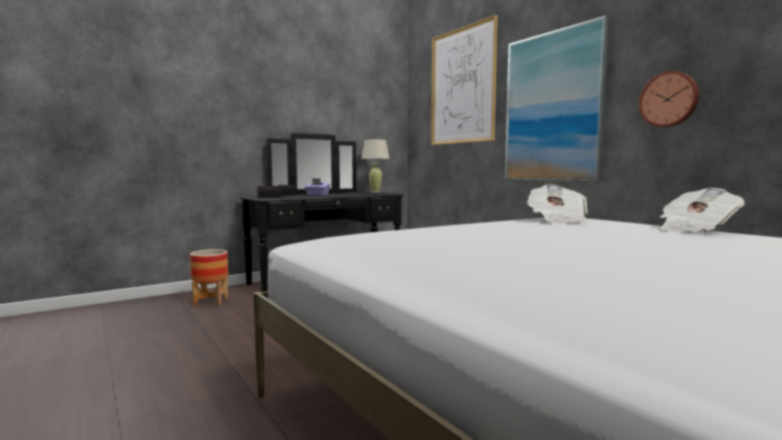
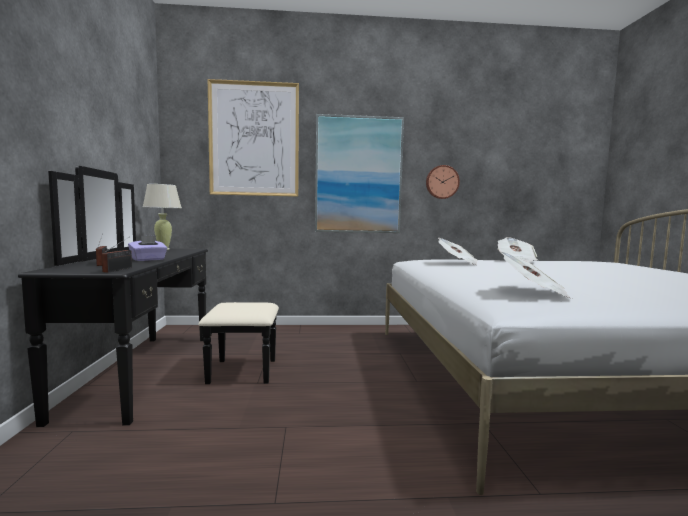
camera: 60 degrees left, 0 degrees up
planter [190,249,228,306] -> none
none -> newspaper [500,251,571,298]

